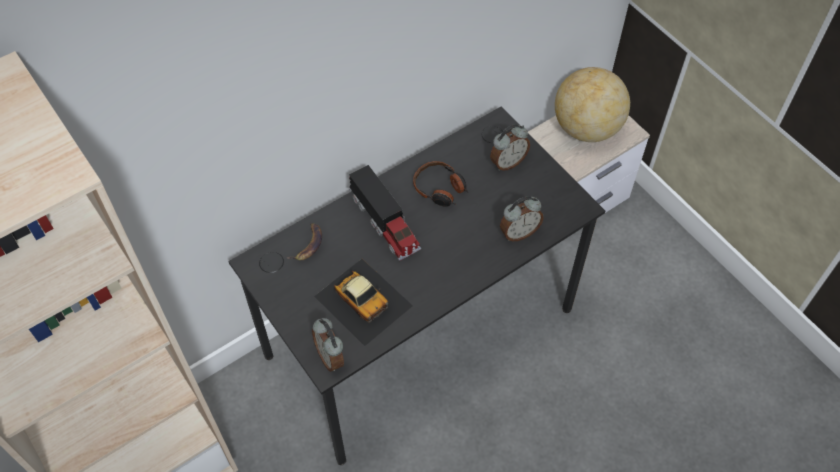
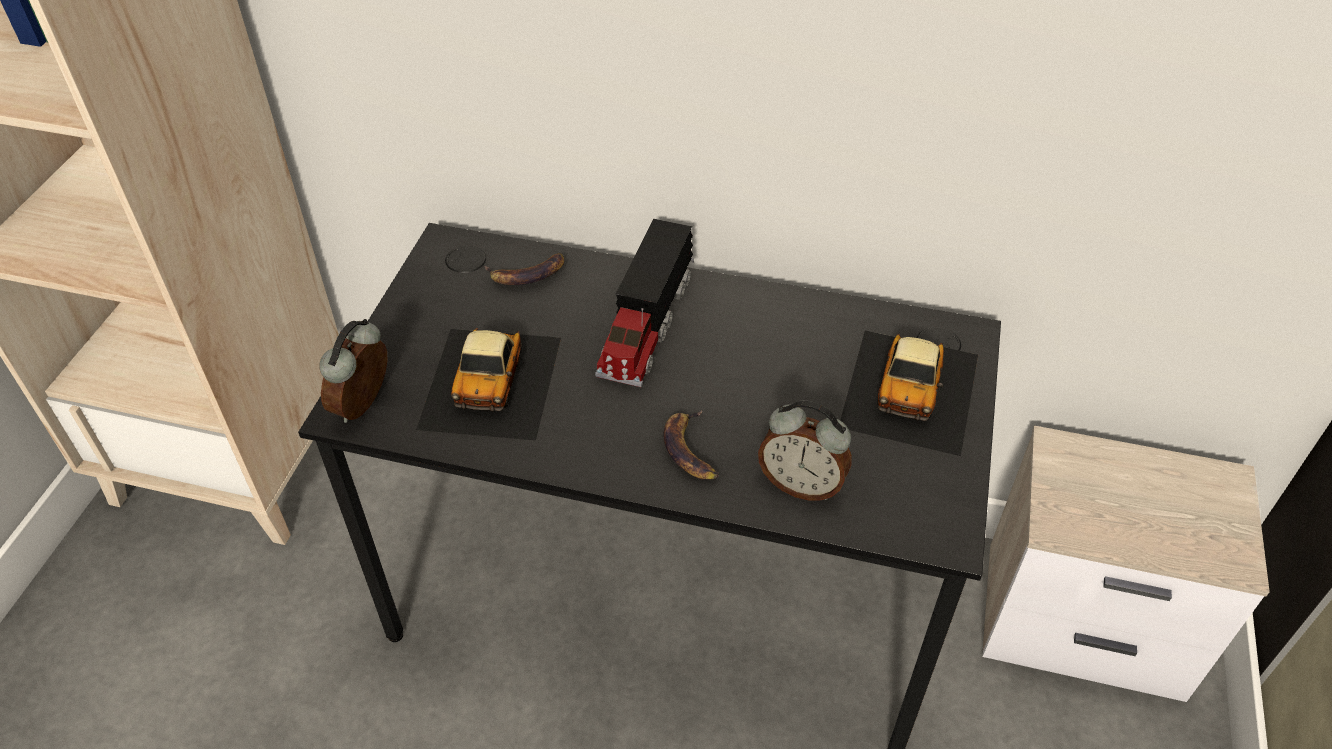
camera: 50 degrees right, 10 degrees down
headphones [413,161,468,207] -> none
alarm clock [490,124,530,171] -> toy car [840,331,978,456]
globe [555,67,630,142] -> none
none -> banana [664,410,719,480]

